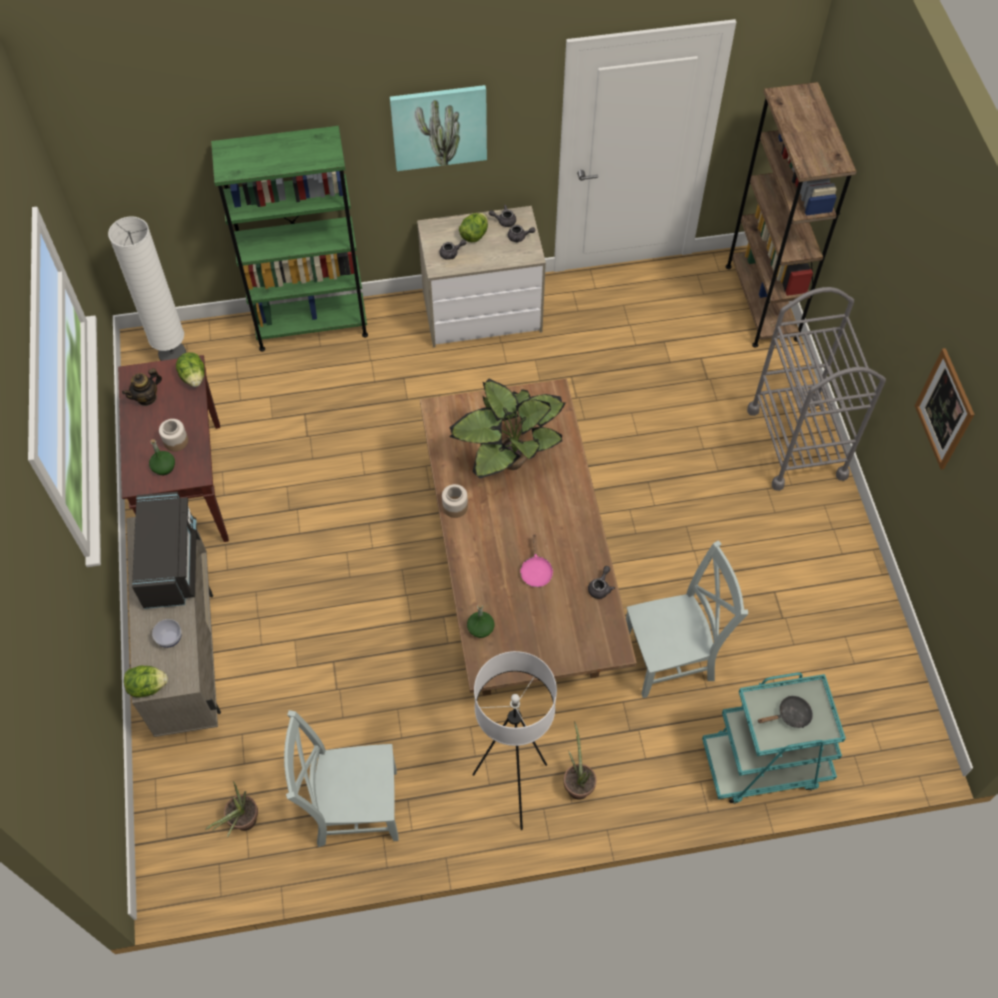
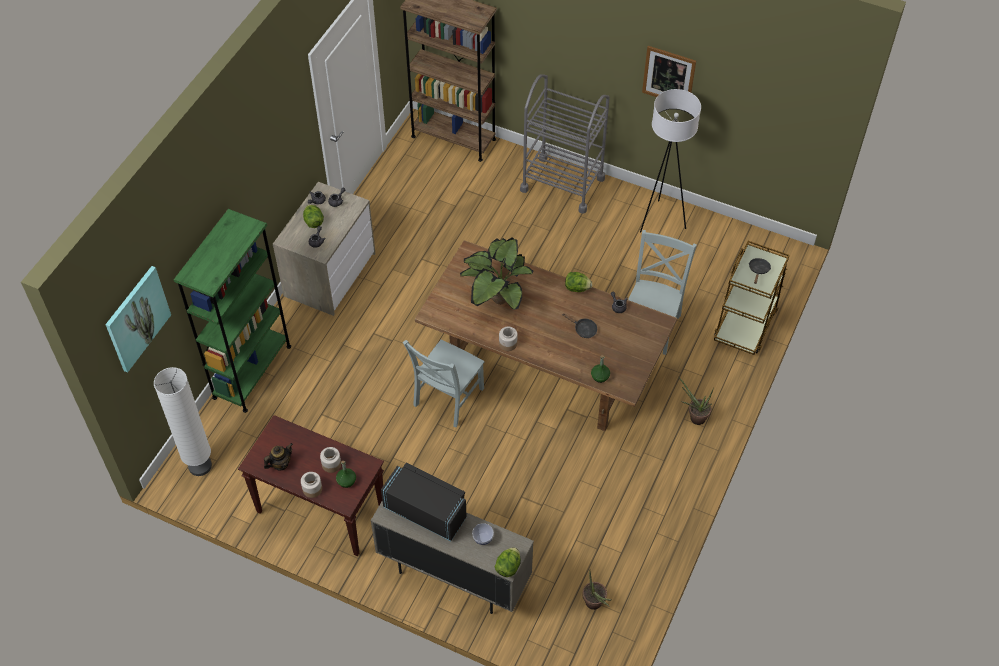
camera: 55 degrees left, 5 degrees down
teapot [122,368,162,406] -> teapot turned 120 degrees counterclockwise [264,443,293,470]
lettuce [176,352,204,387] -> lettuce moved to [565,272,592,292]
grey chair [284,710,399,847] -> grey chair moved to [403,340,485,428]
picture [390,85,487,171] -> picture moved to [105,266,171,373]
white floor lamp [472,651,557,830] -> white floor lamp moved to [640,89,701,233]
pink frying pan [520,534,553,587] -> black frying pan [562,313,597,338]
turquoise cart [702,673,846,804] -> brown cart [714,241,790,355]
none -> jar [301,472,322,498]

